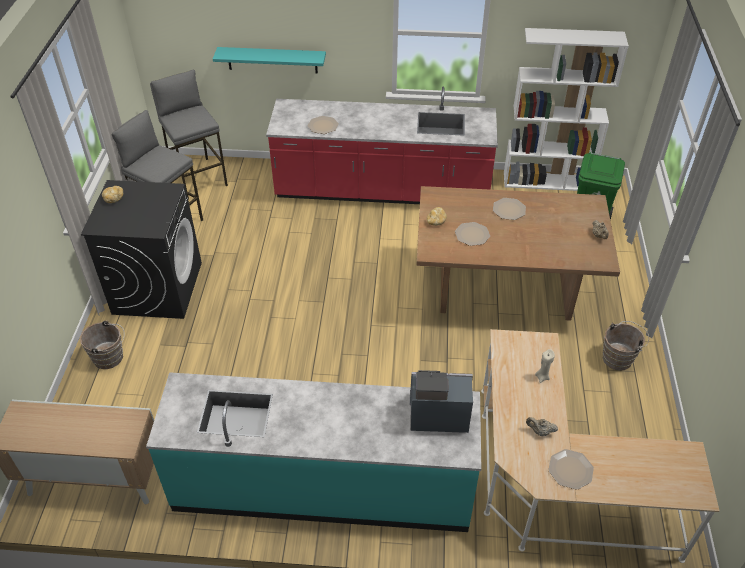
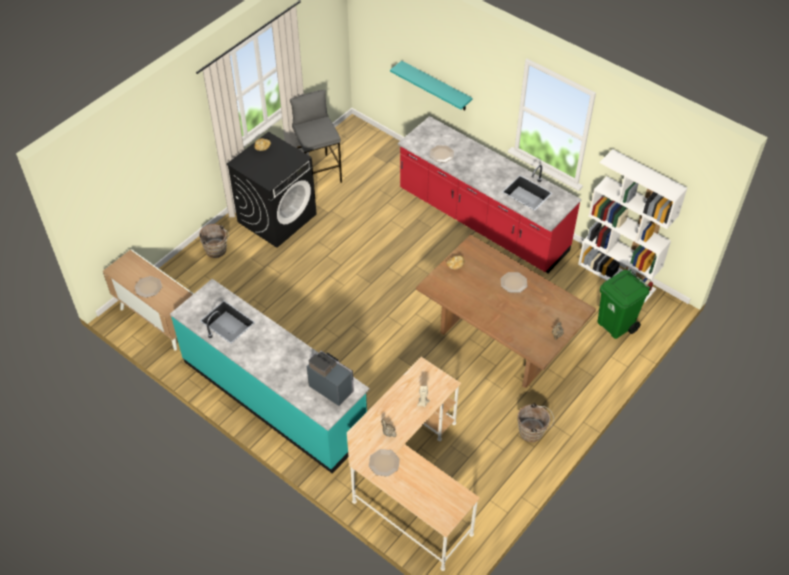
camera: 35 degrees right, 5 degrees up
grey stool [150,70,228,199] -> none
plate [455,222,490,246] -> plate moved to [135,276,162,298]

